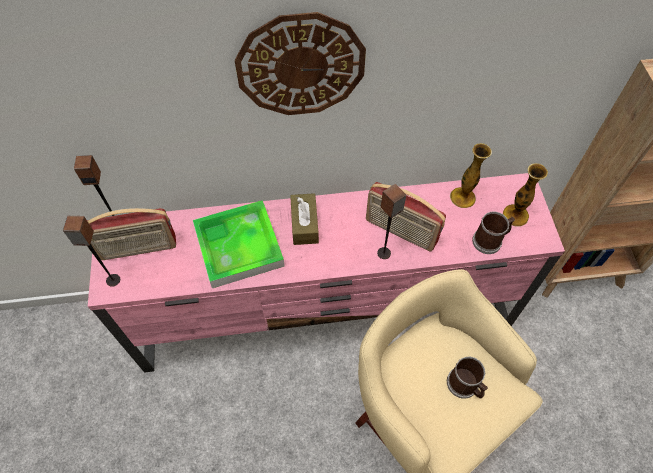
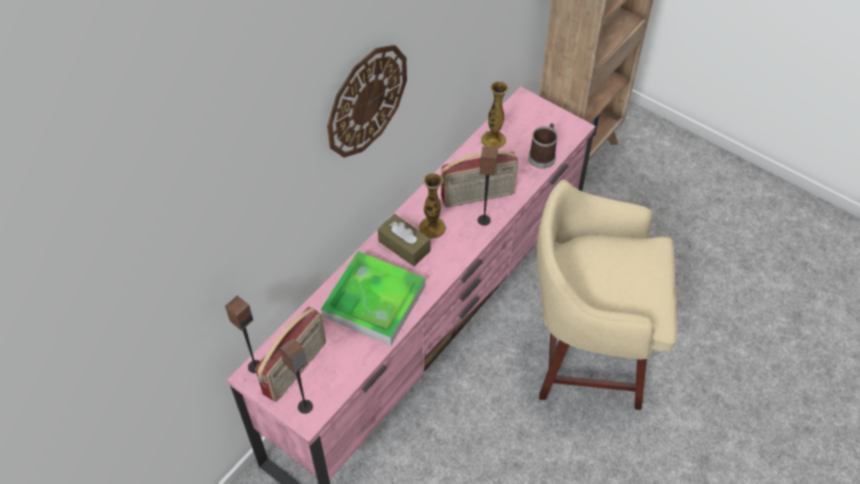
camera: 45 degrees left, 5 degrees down
mug [447,357,488,399] -> none
vase [503,163,548,227] -> vase moved to [419,173,446,239]

